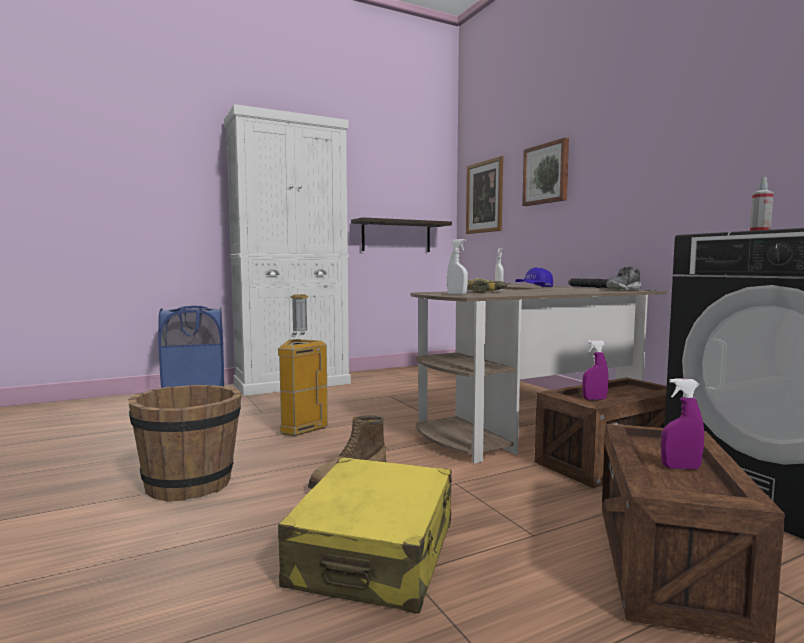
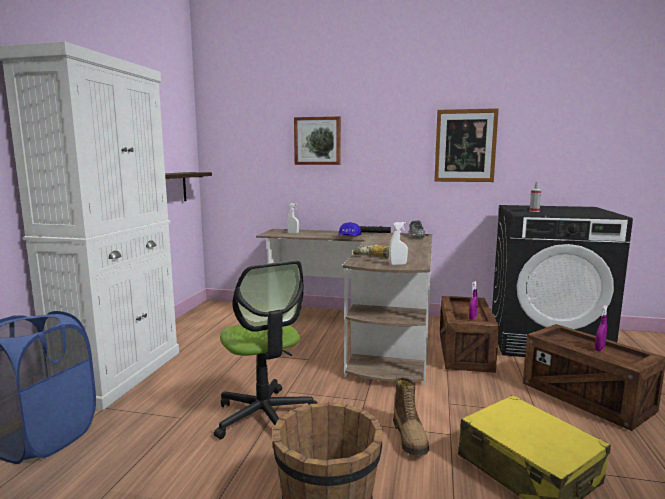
camera: 50 degrees left, 5 degrees up
trash can [278,294,328,436] -> office chair [214,261,318,439]
picture [466,156,503,234] -> picture moved to [434,108,499,182]

